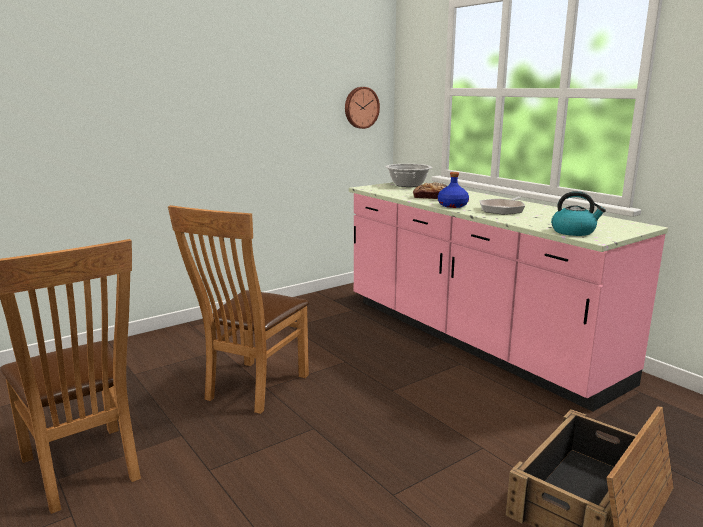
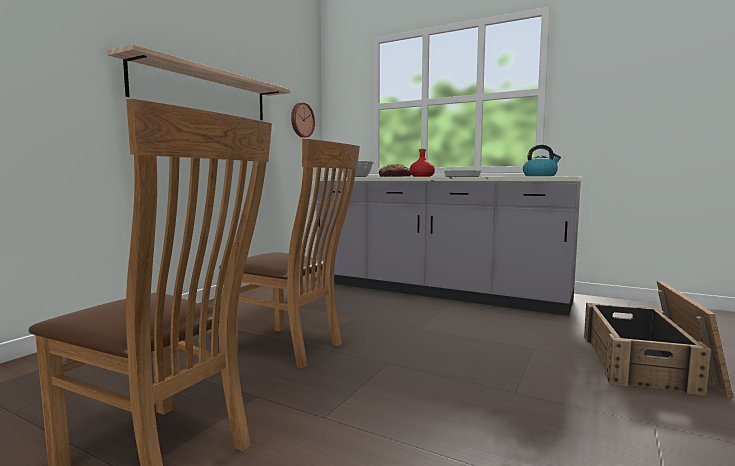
camera: 25 degrees left, 10 degrees down
brown chair [168,205,309,414] -> brown chair turned 60 degrees counterclockwise [219,139,360,368]
pink counter [349,182,668,412] -> grey counter [312,176,582,316]
blue bottle [438,172,469,208] -> red bottle [410,149,435,177]
none -> shelf [107,44,291,120]

